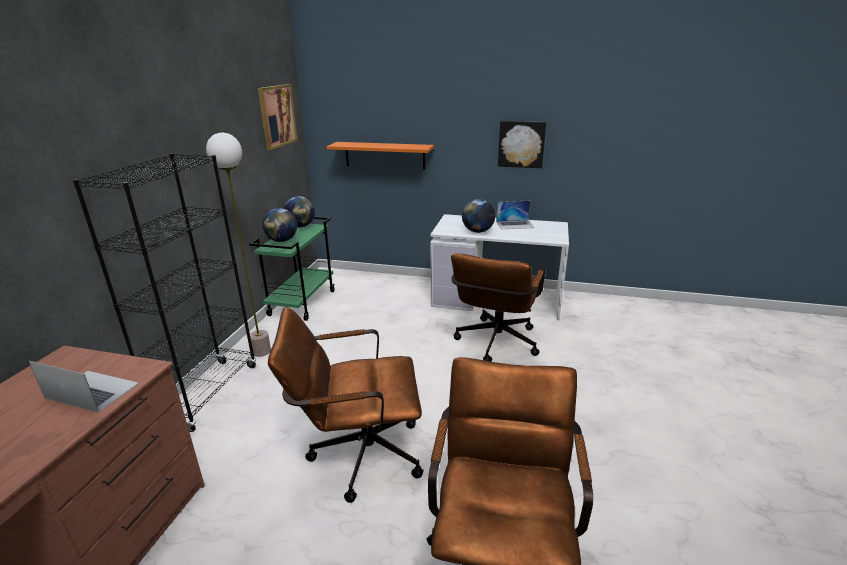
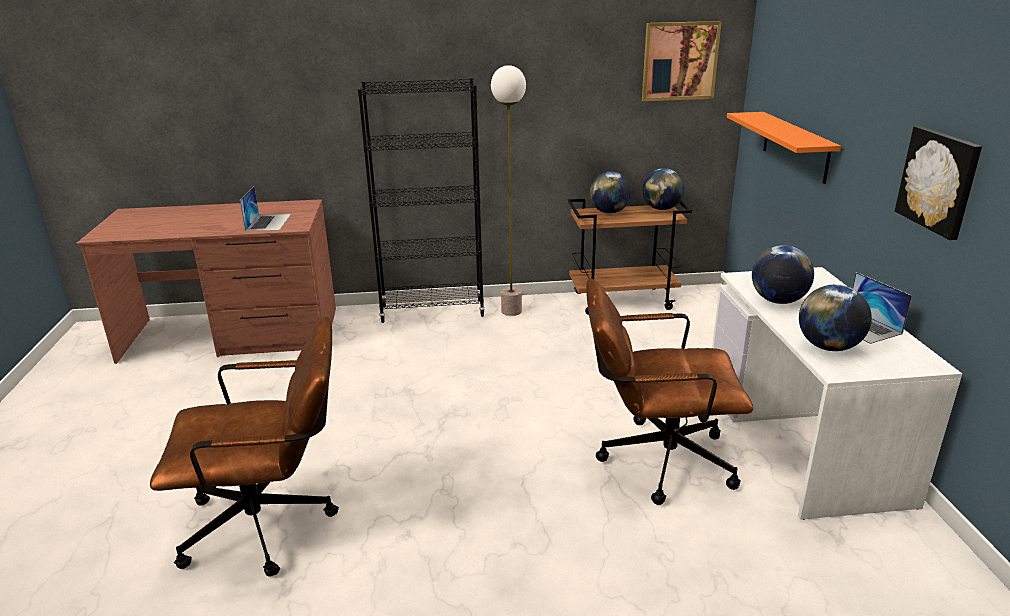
camera: 70 degrees right, 0 degrees up
green cart [249,217,335,321] -> brown cart [568,199,692,315]
brown office chair [268,307,423,503] -> none
none -> globe [799,284,872,351]

